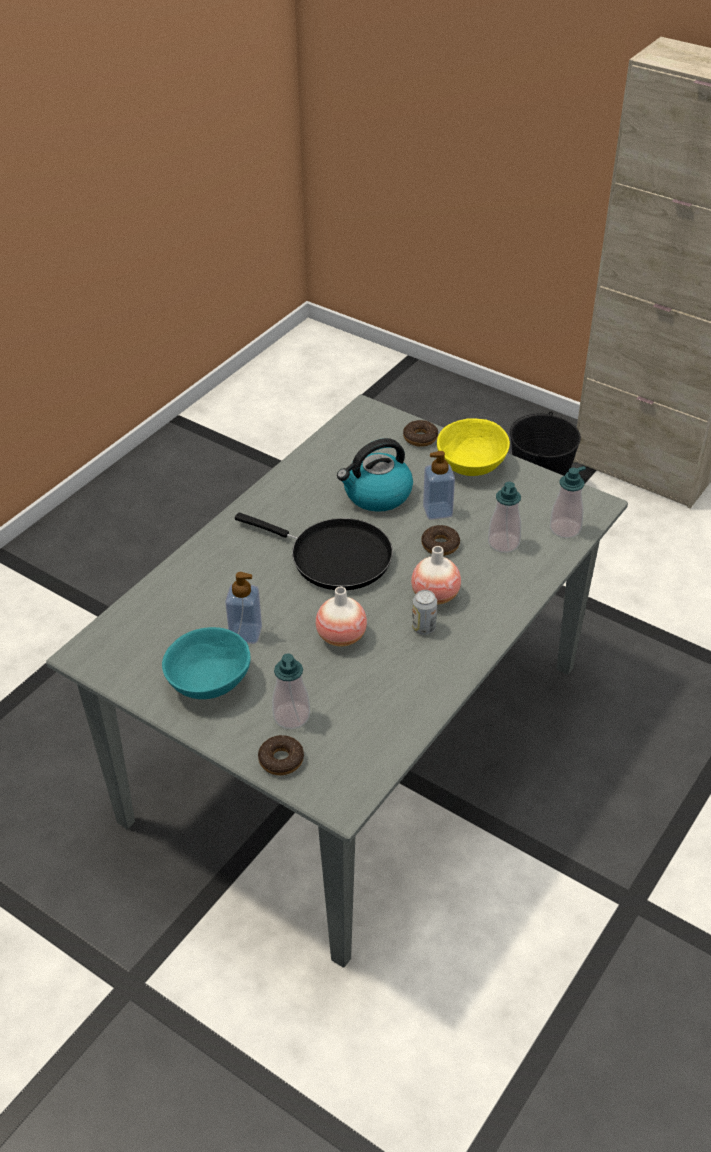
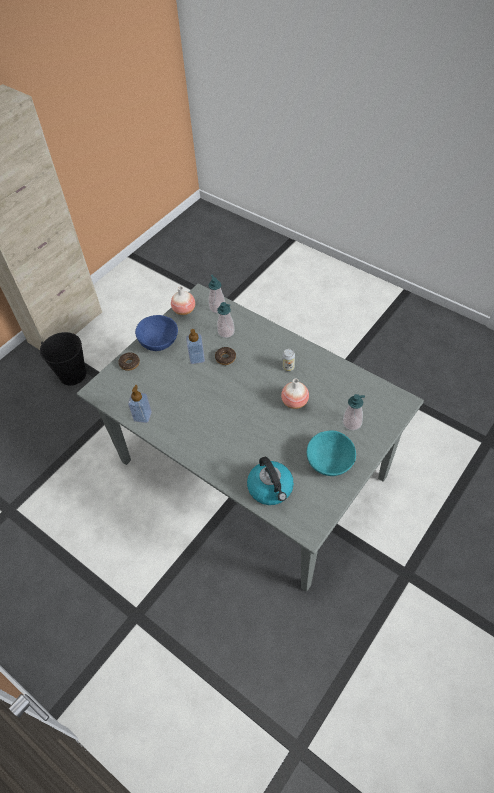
camera: 85 degrees left, 10 degrees up
soap dispenser [225,572,262,644] -> soap dispenser moved to [128,385,152,423]
black frying pan [235,513,393,590] -> none
donut [258,735,304,775] -> none
kettle [337,438,413,512] -> kettle moved to [247,456,294,505]
vase [411,546,461,605] -> vase moved to [171,286,195,315]
yellow bowl [437,418,510,476] -> blue bowl [135,315,178,351]

